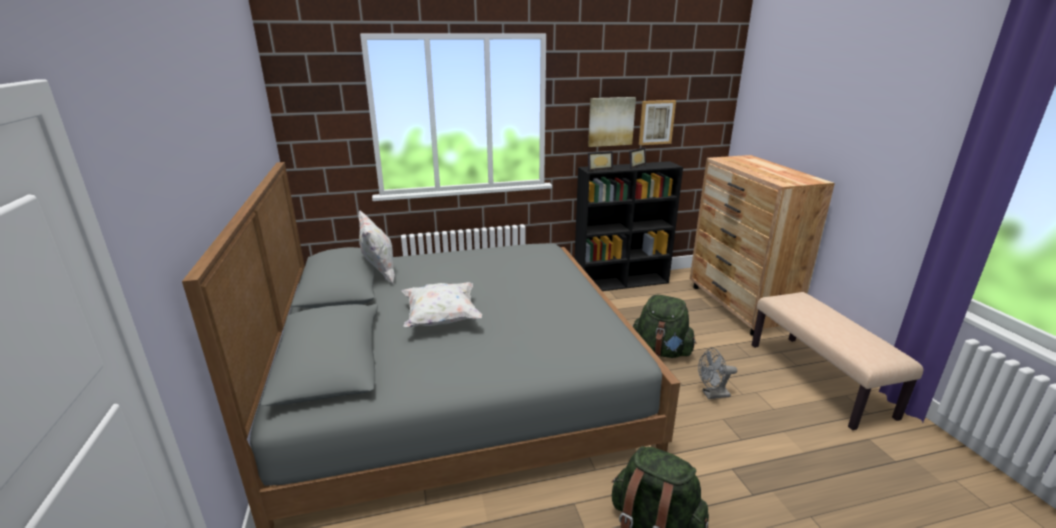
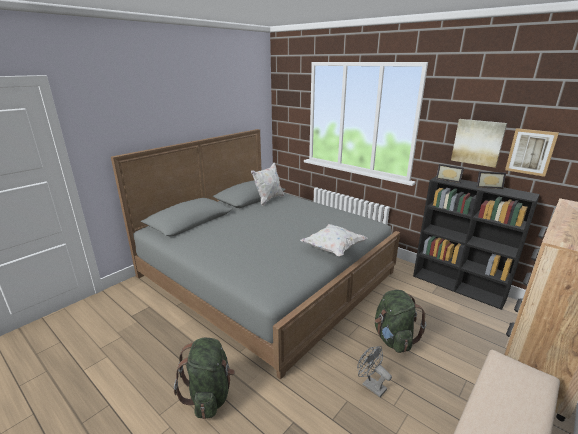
camera: 55 degrees right, 0 degrees up
white pillow [402,282,482,327] -> white pillow moved to [300,224,367,256]

